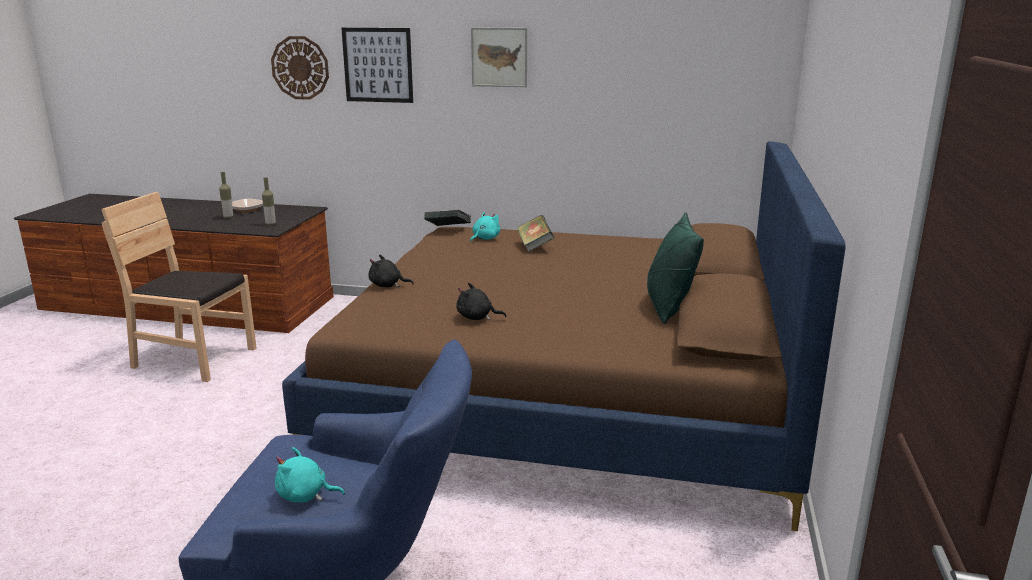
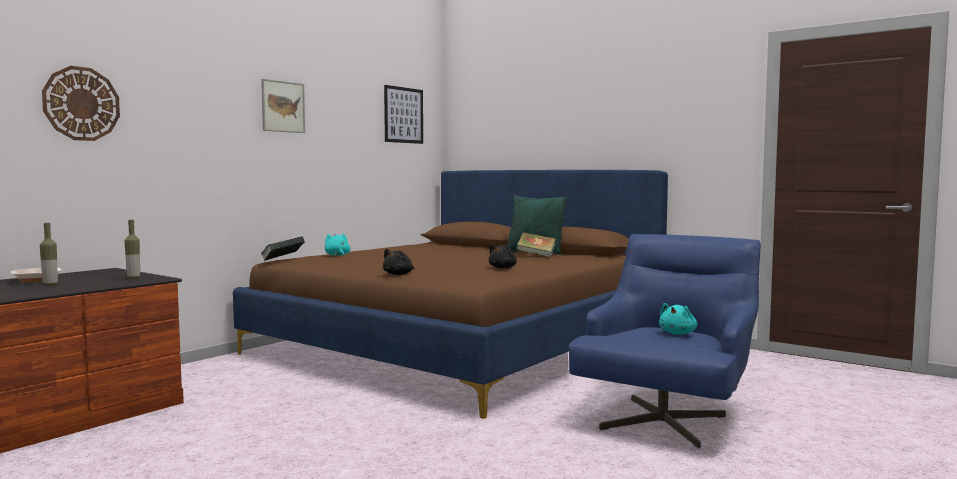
camera: 65 degrees left, 15 degrees down
brown chair [102,192,257,382] -> none
picture [341,28,413,103] -> picture moved to [384,85,423,144]
book [517,215,554,252] -> book moved to [516,232,556,258]

